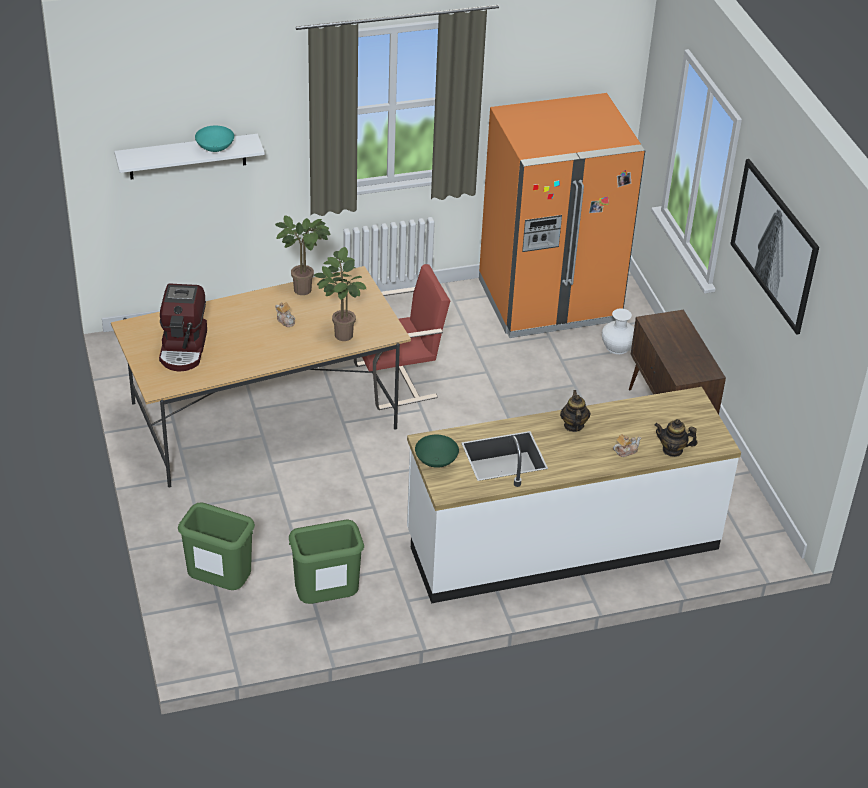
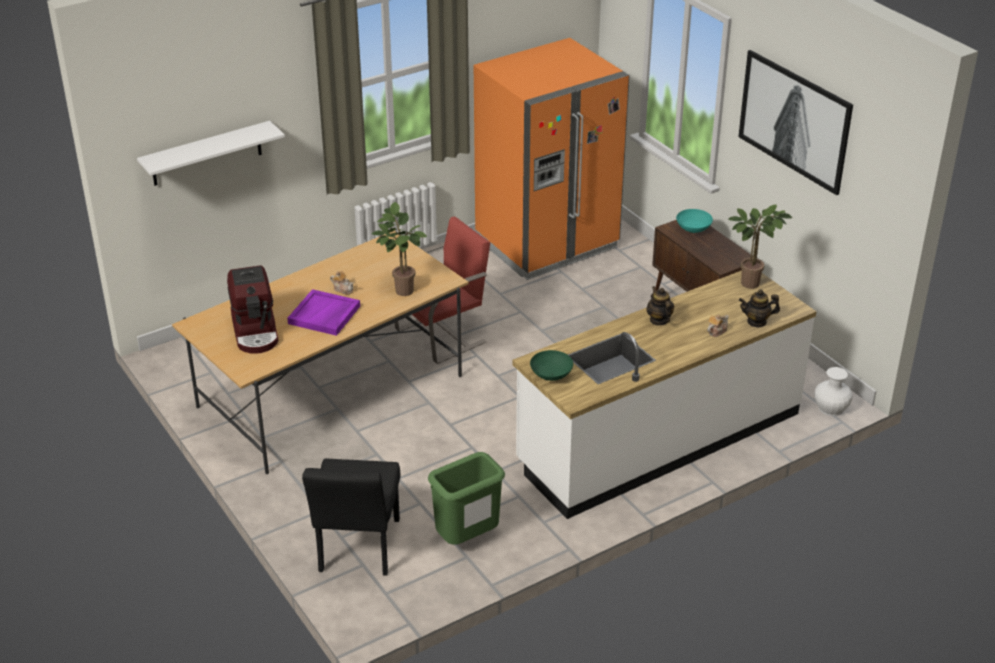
camera: 15 degrees left, 5 degrees down
green trash can [178,502,255,590] -> black chair [302,458,400,576]
turquoise bowl [195,126,234,152] -> turquoise bowl moved to [676,209,713,233]
potted plant [275,215,330,295] -> potted plant moved to [728,205,793,289]
white vase [602,309,634,354] -> white vase moved to [814,367,853,416]
none -> purple tray [287,289,360,336]

